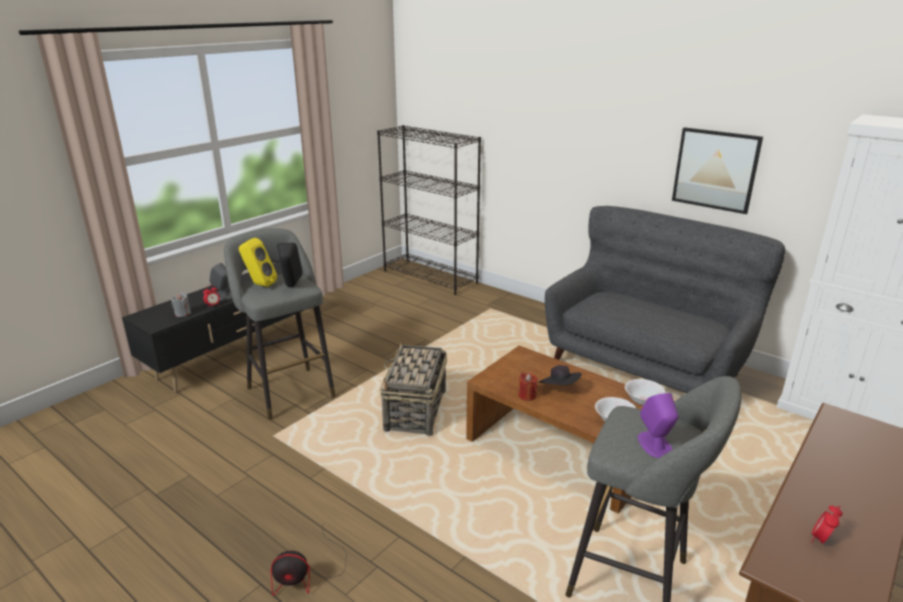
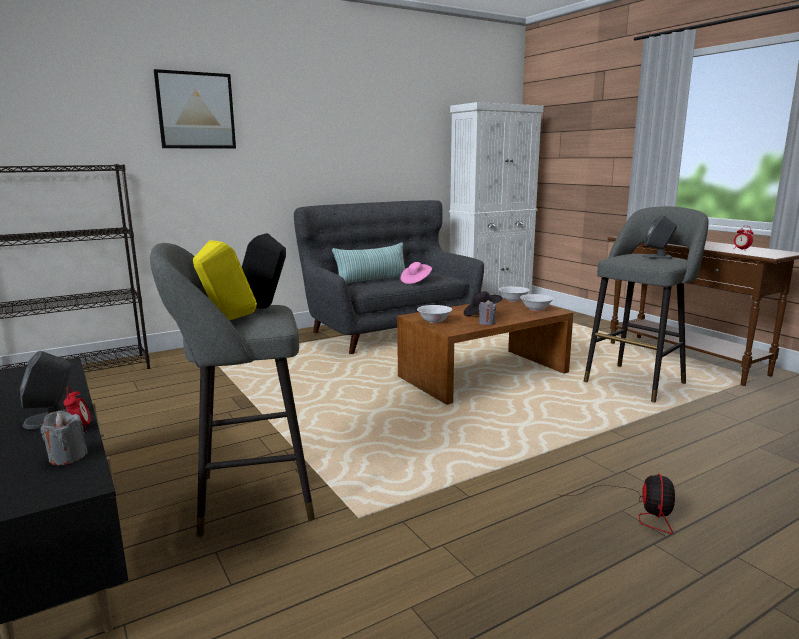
camera: 70 degrees left, 10 degrees down
basket [380,341,447,436] -> none
red candle [518,372,537,401] -> grey candle [479,300,497,325]
purple speaker [638,393,679,458] -> grey speaker [642,215,677,259]
picture [672,127,763,214] -> picture moved to [154,69,236,148]
none -> pillow [332,243,405,284]
none -> pink hat [400,262,432,284]
none -> white bowl [417,305,452,324]

